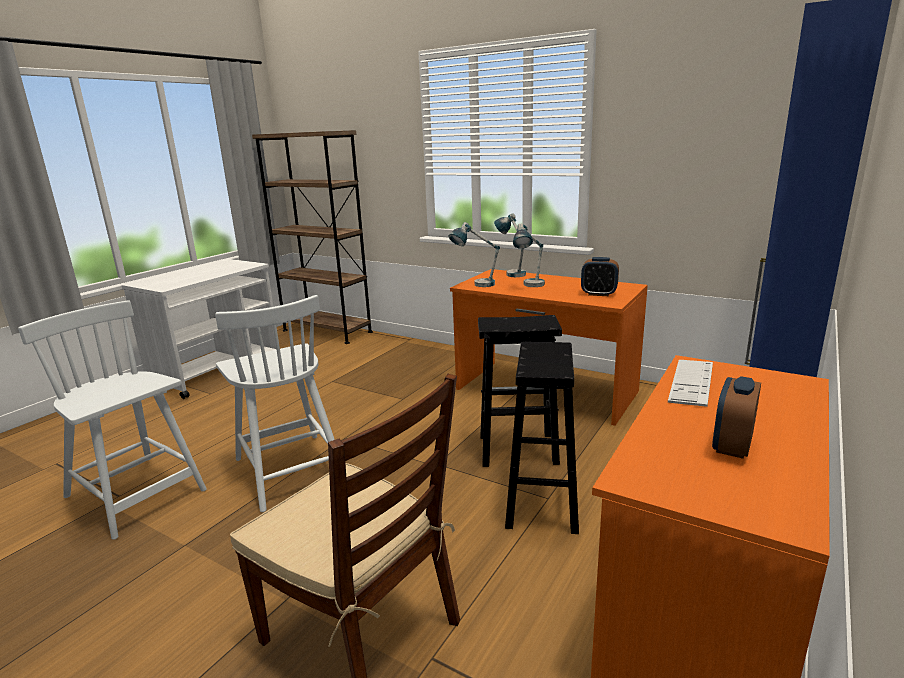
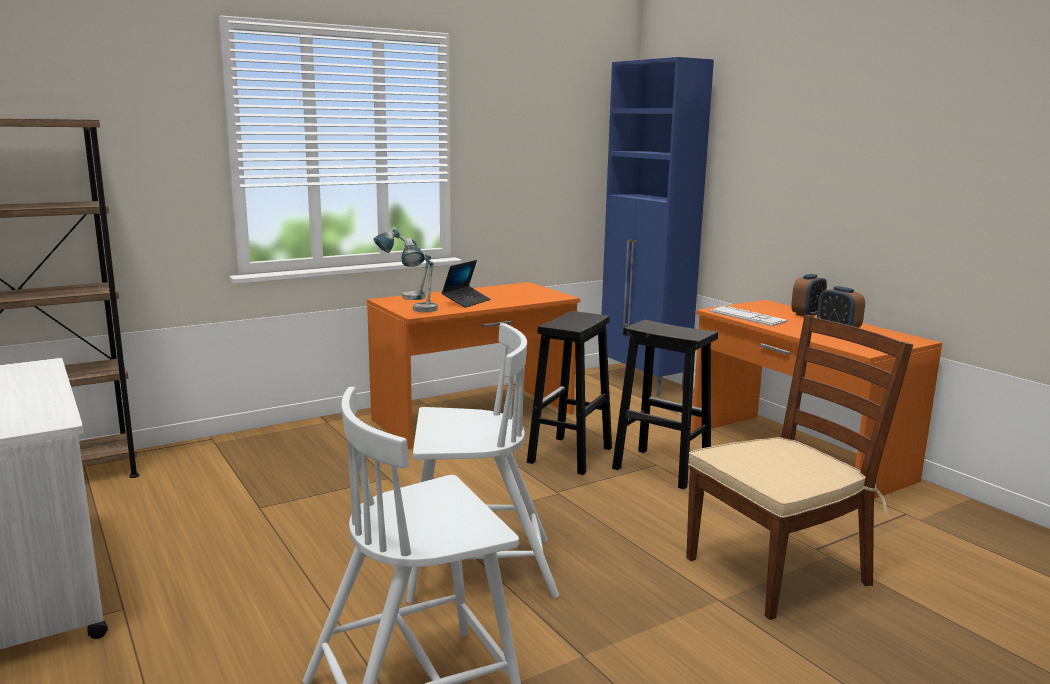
camera: 65 degrees left, 5 degrees down
table lamp [513,224,545,287] -> laptop [441,260,491,308]
alarm clock [581,257,619,296] -> alarm clock moved to [791,274,827,316]

